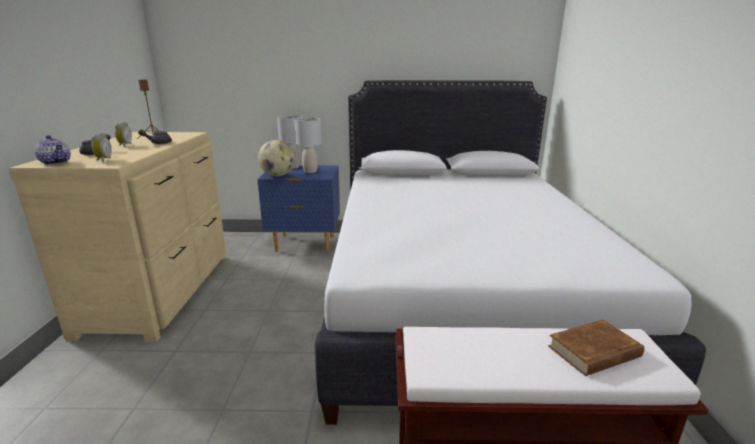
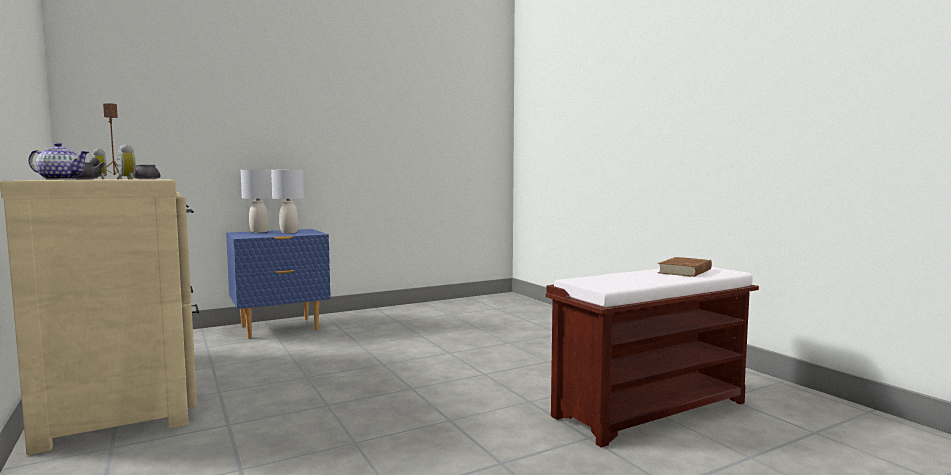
camera: 30 degrees left, 15 degrees down
globe [258,140,295,176] -> none
white bed [315,80,706,425] -> none

